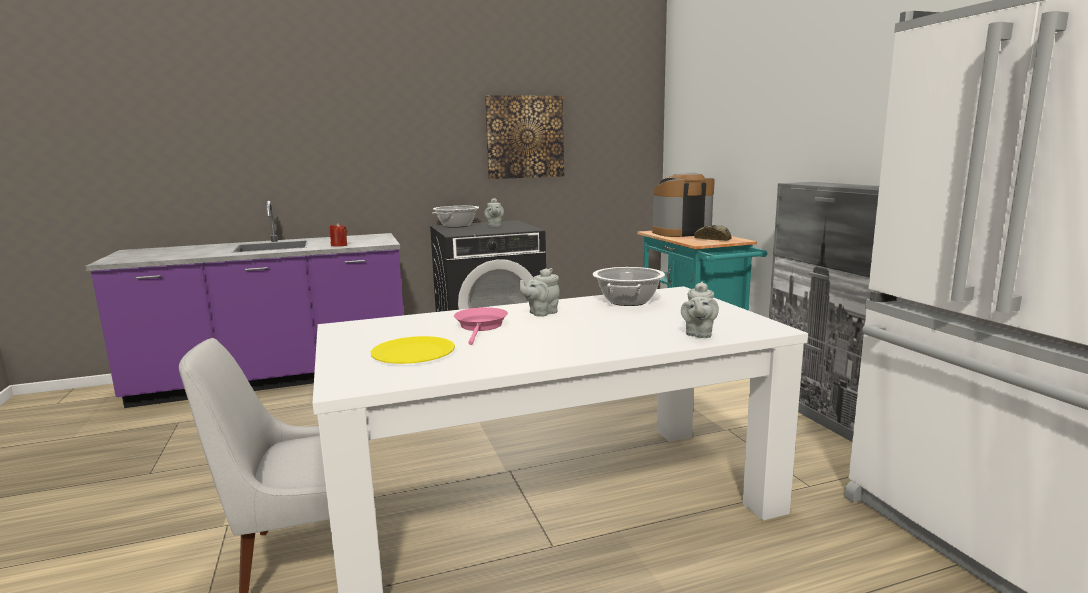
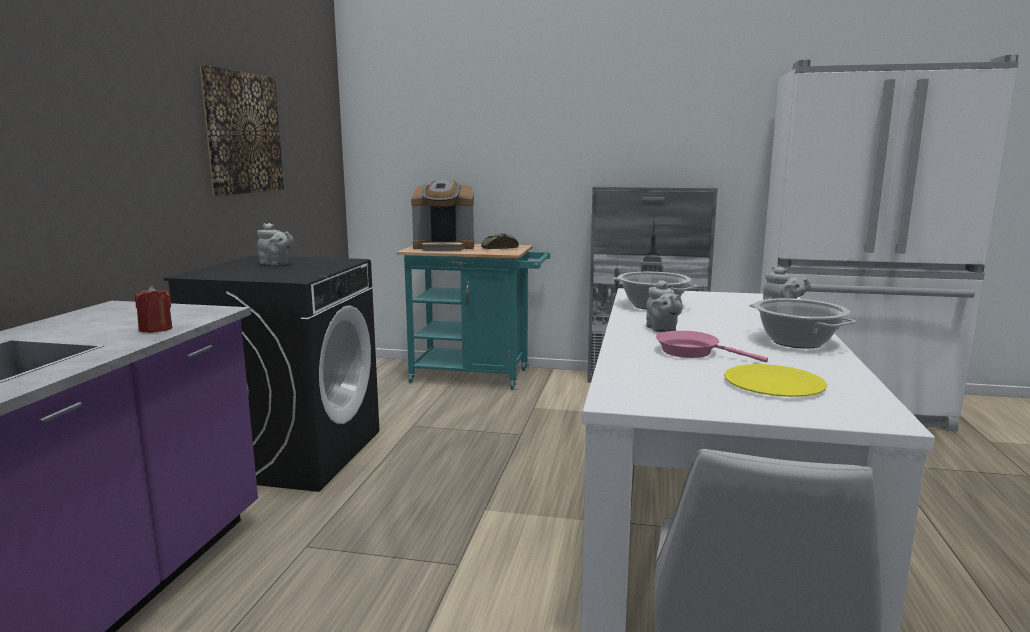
camera: 60 degrees left, 0 degrees up
cooking pot [432,206,479,228] -> cooking pot moved to [749,298,856,348]
coffee machine [652,172,715,237] -> coffee machine turned 105 degrees counterclockwise [411,179,474,251]

